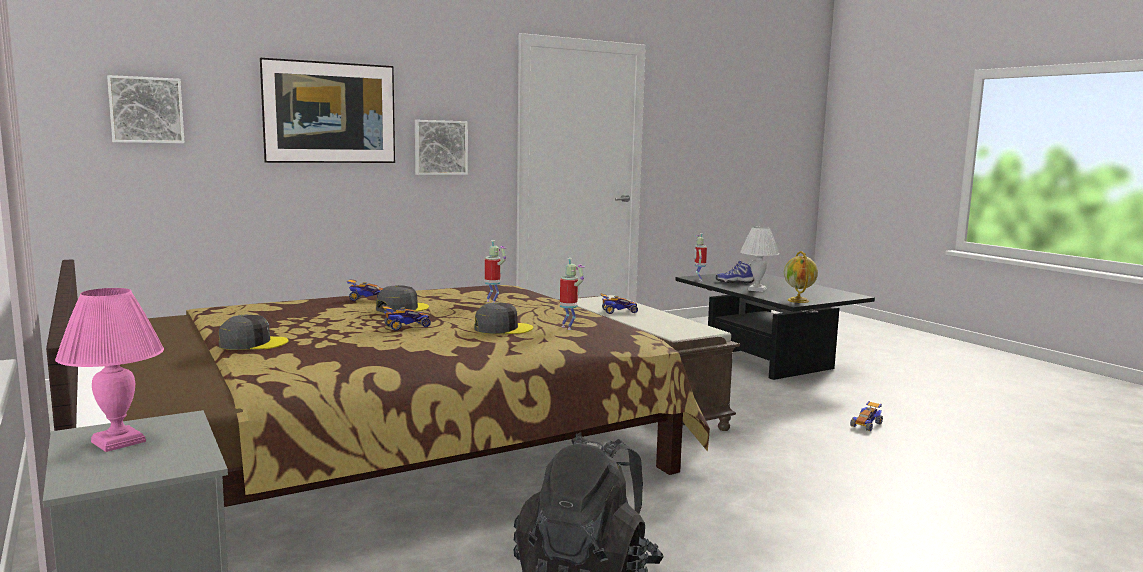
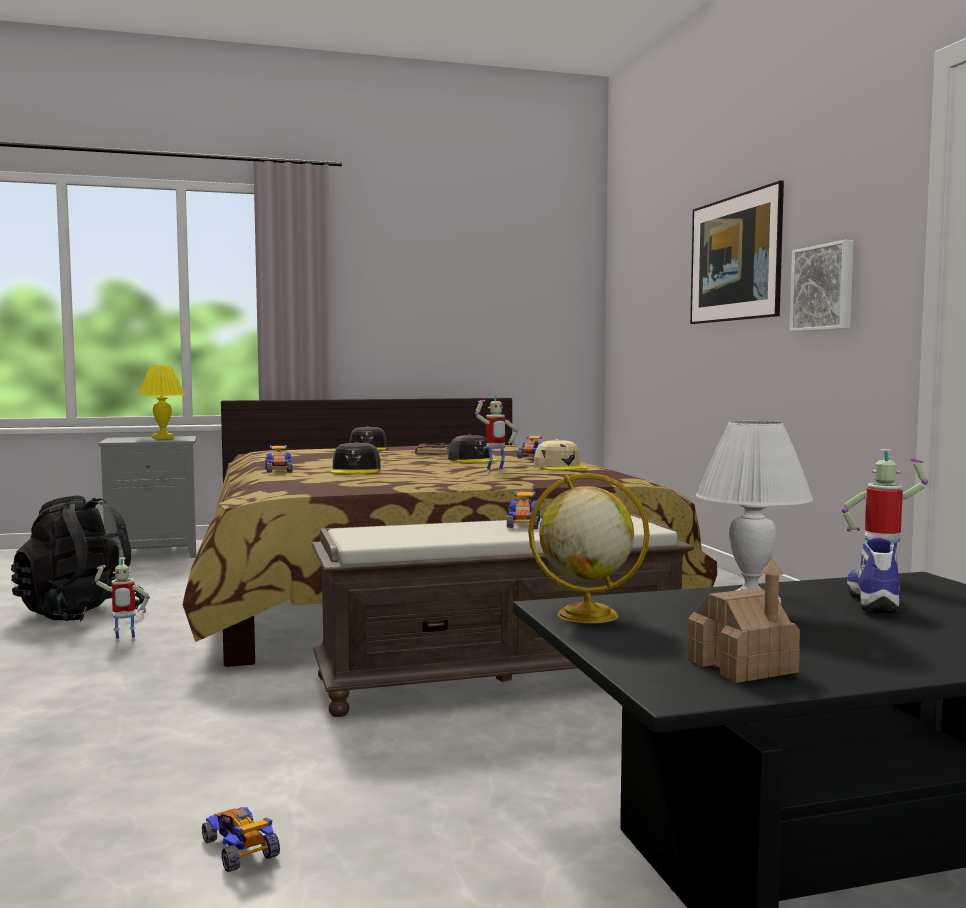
camera: 105 degrees right, 5 degrees down
pink table lamp [55,288,164,452] -> yellow table lamp [139,366,185,439]
picture [107,75,185,143] -> none
toy car [382,305,431,331] -> toy car moved to [265,445,292,473]
toy robot [560,258,585,330] -> toy robot moved to [94,557,150,642]
none -> brown book [415,443,450,455]
none -> beige cap [534,439,588,470]
none -> toy house [688,559,800,683]

